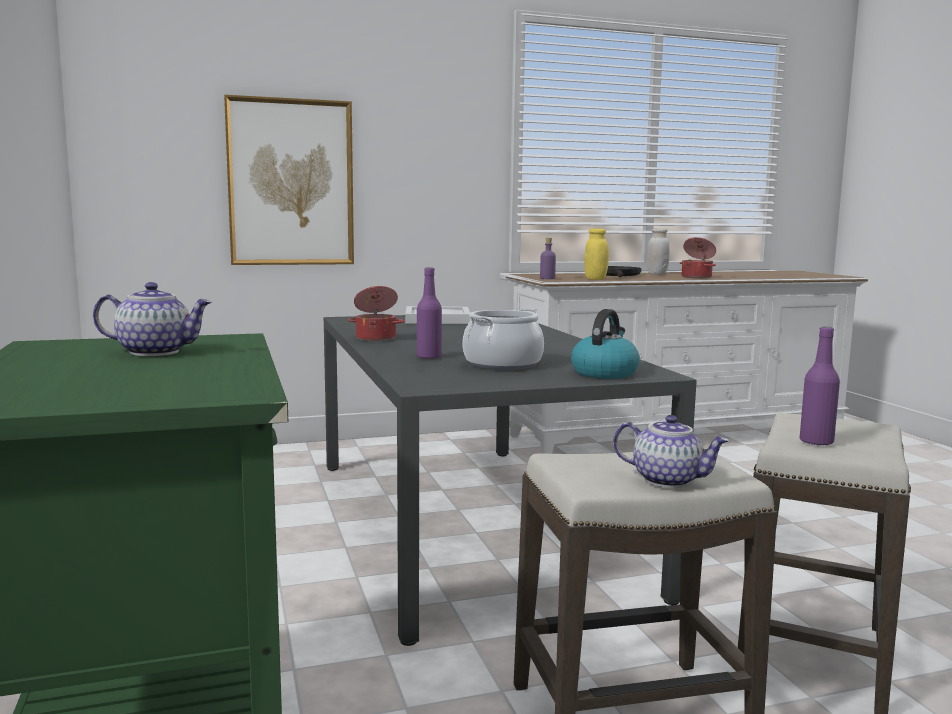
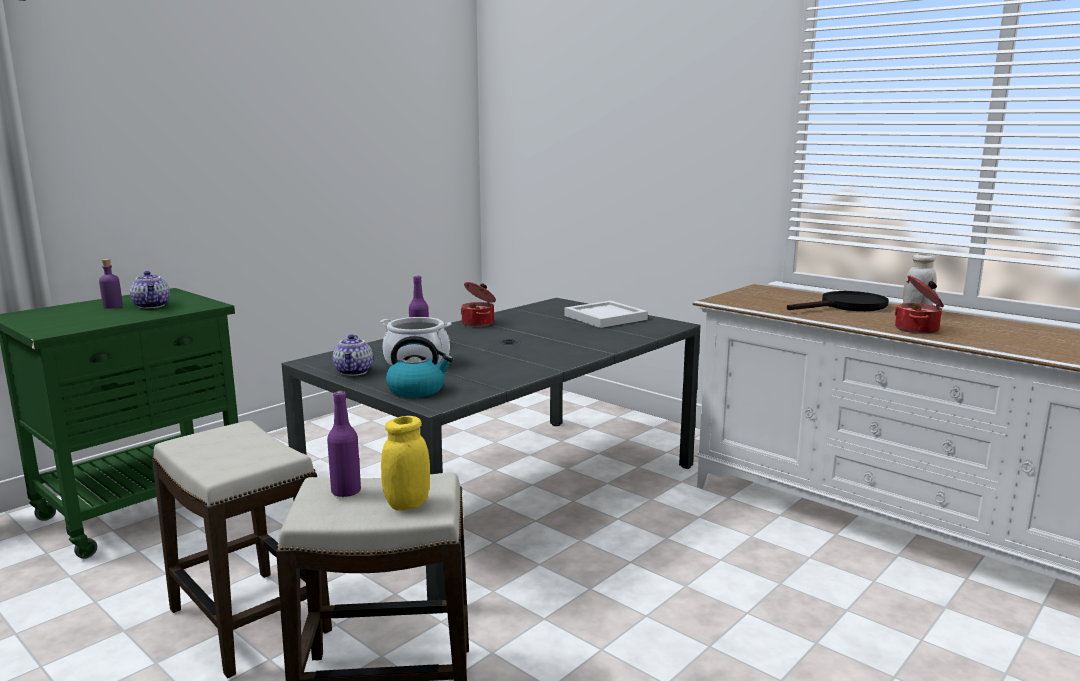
camera: 60 degrees right, 5 degrees up
picture [224,95,354,265] -> none
purple bottle [540,238,556,279] -> purple bottle moved to [99,259,123,309]
yellow jar [584,228,609,280] -> yellow jar moved to [381,416,430,511]
teapot [613,415,730,488] -> teapot moved to [333,334,373,376]

